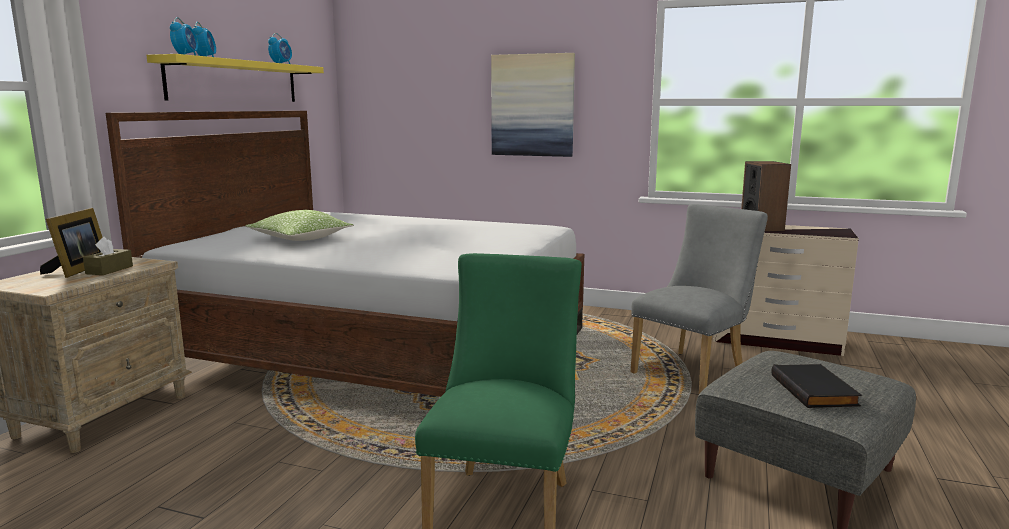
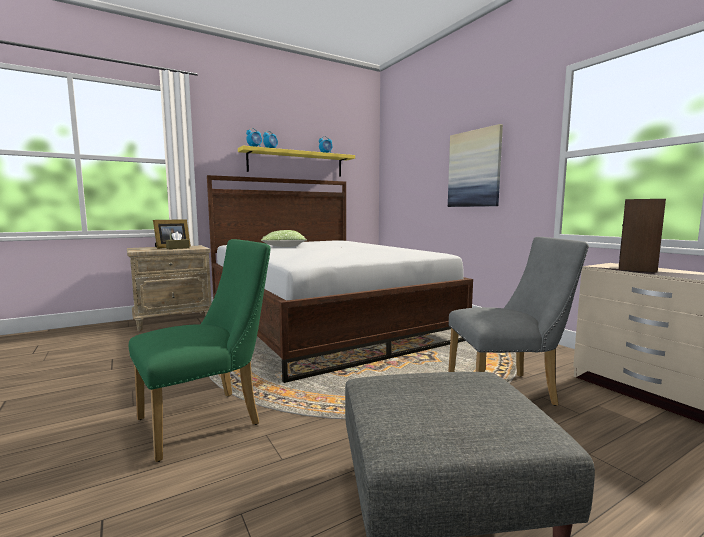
camera: 40 degrees right, 5 degrees down
black book [771,364,862,408] -> none

